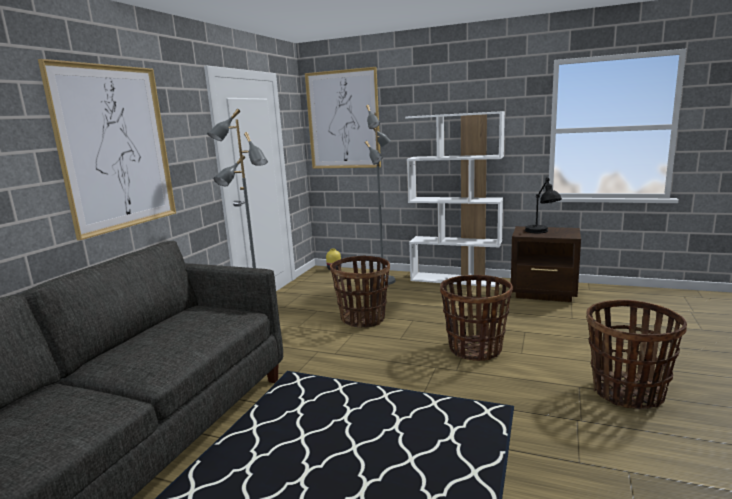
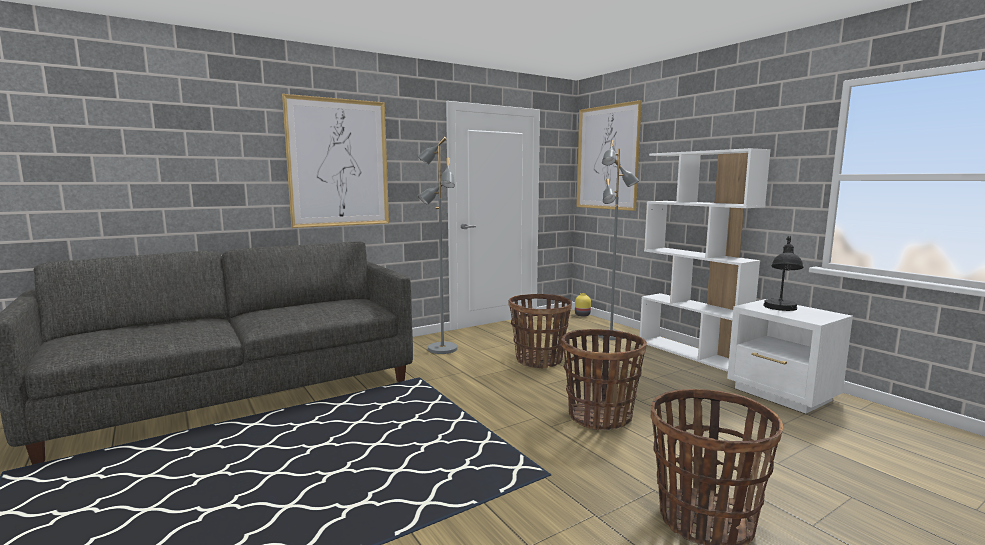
camera: 35 degrees right, 5 degrees down
brown nightstand [511,226,581,302] -> white nightstand [727,299,853,414]

